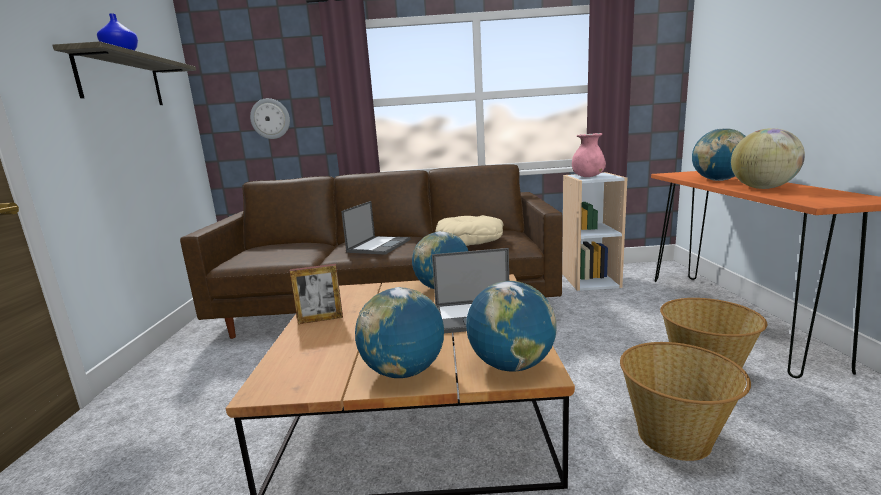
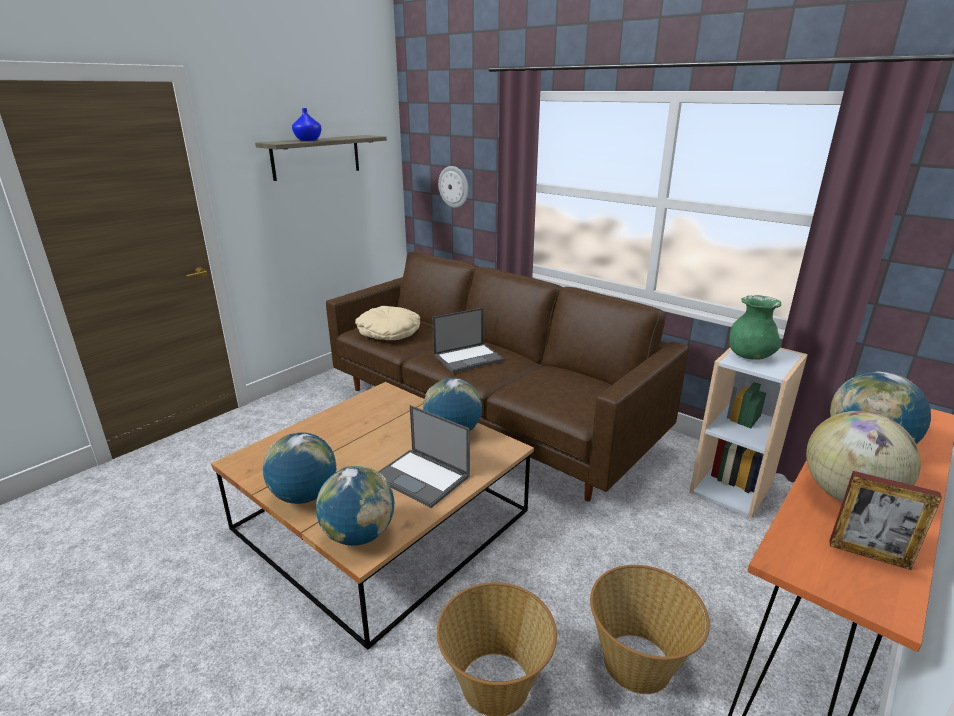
camera: 40 degrees right, 10 degrees up
picture frame [290,264,343,324] -> picture frame moved to [830,471,942,570]
beige pillow [435,215,503,246] -> beige pillow moved to [355,306,420,340]
pink vase [572,133,606,177] -> green vase [729,295,781,360]

